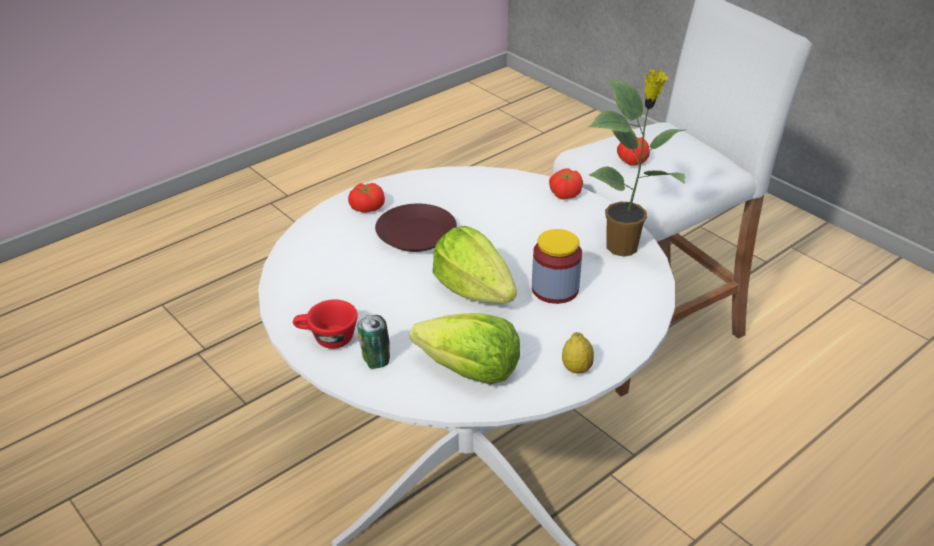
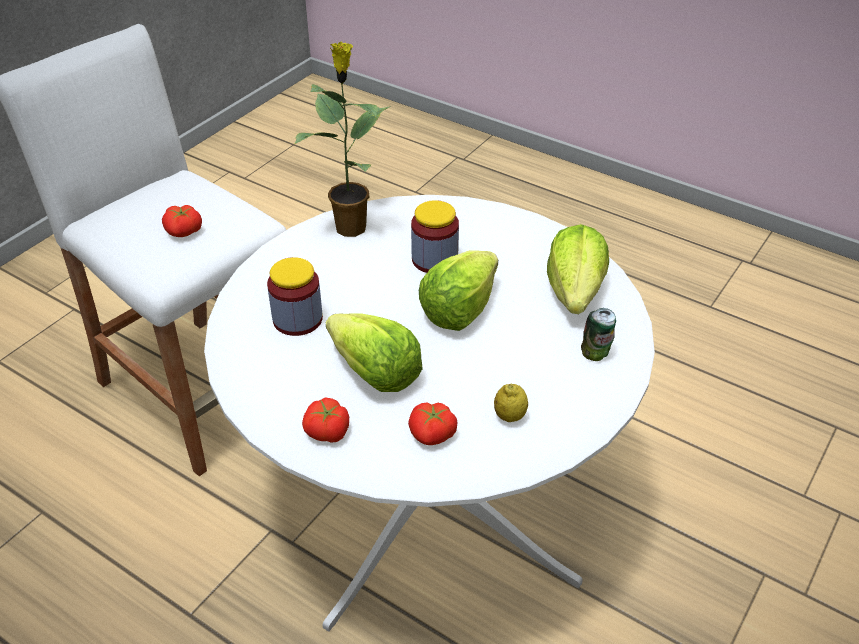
camera: 105 degrees left, 5 degrees up
red cup [293,300,358,349] -> none
brown plate [375,204,457,252] -> lettuce [326,314,423,392]
tomato [549,169,583,200] -> tomato moved to [408,402,458,445]
lemon [562,332,594,374] -> lemon moved to [494,384,528,422]
none -> jar [267,257,323,336]

